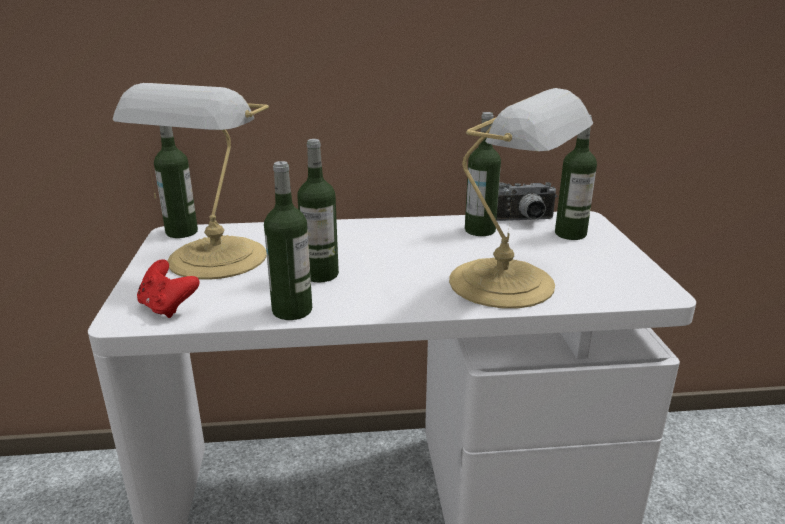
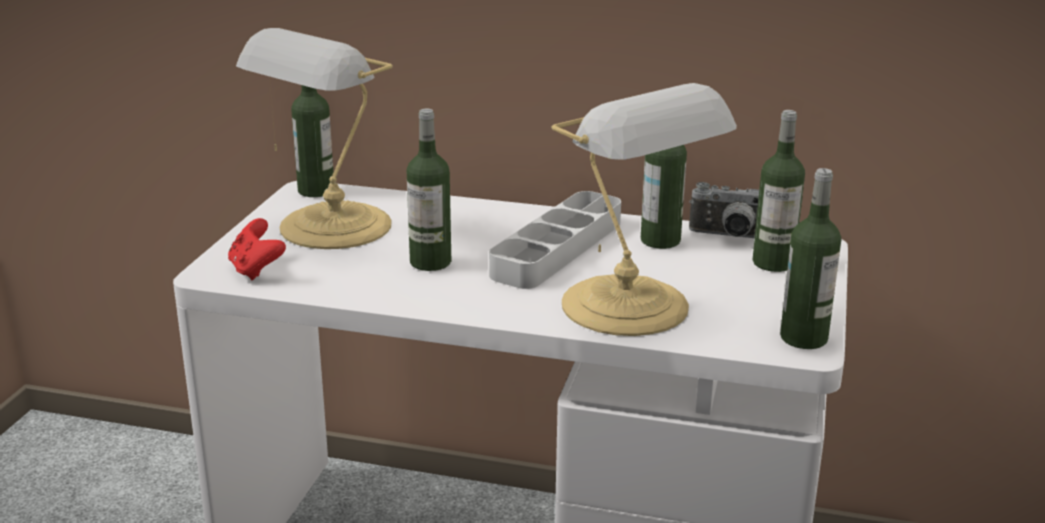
camera: 20 degrees right, 0 degrees up
bottle [264,161,312,320] -> bottle moved to [780,168,841,349]
none -> grey tray [489,191,621,289]

